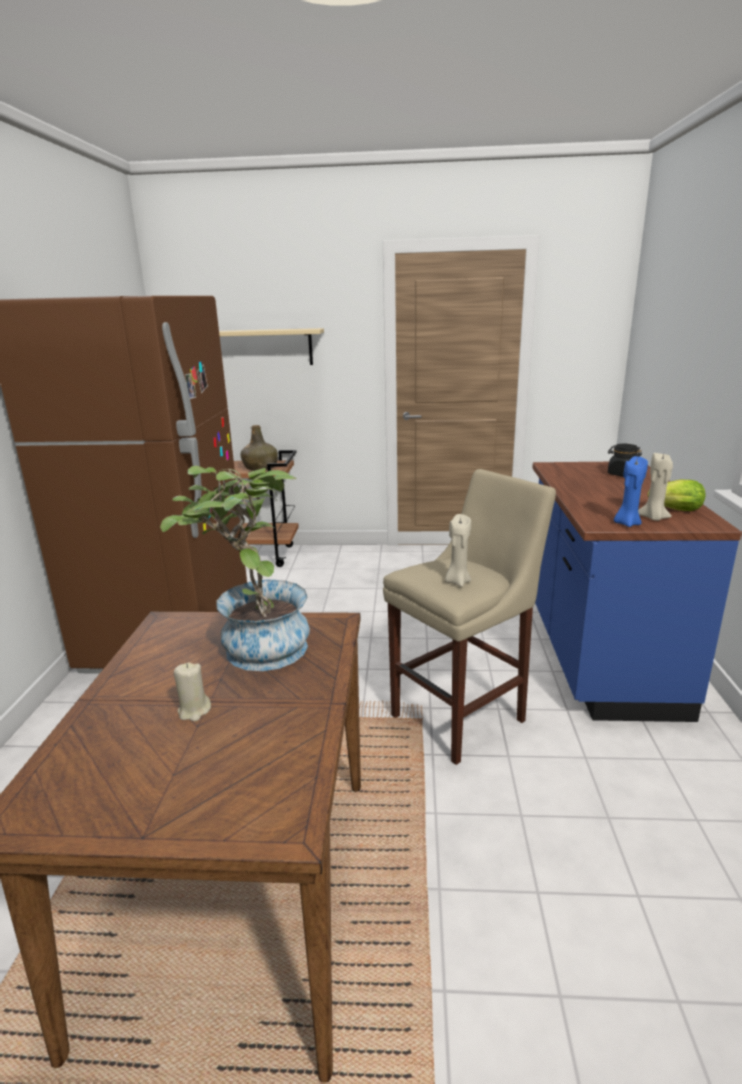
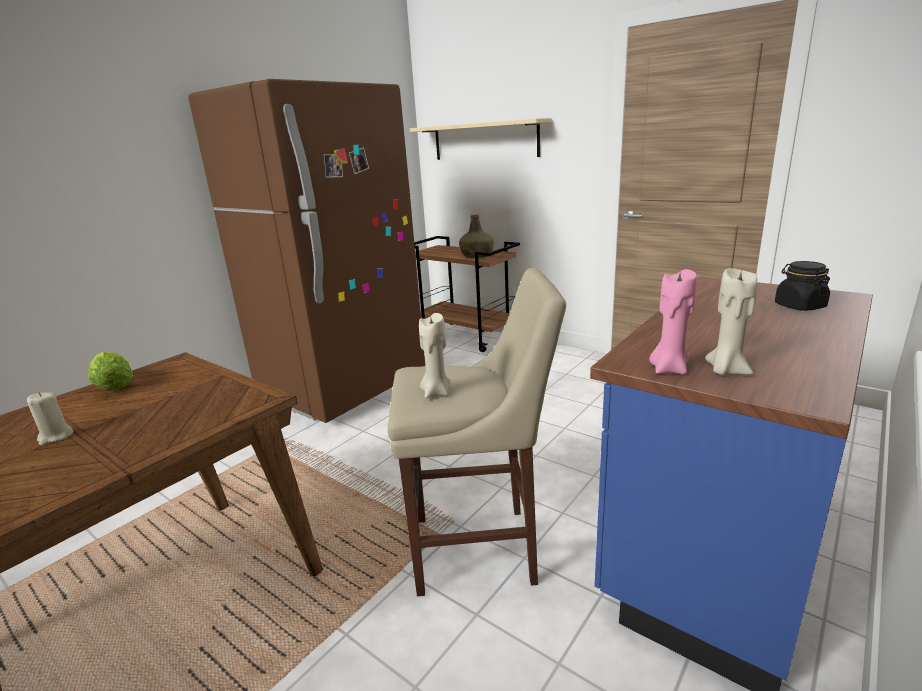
camera: 35 degrees right, 0 degrees up
potted plant [160,466,310,671] -> none
blue candle [614,456,648,527] -> pink candle [649,269,697,375]
lettuce [648,480,706,511] -> lettuce moved to [88,351,133,391]

